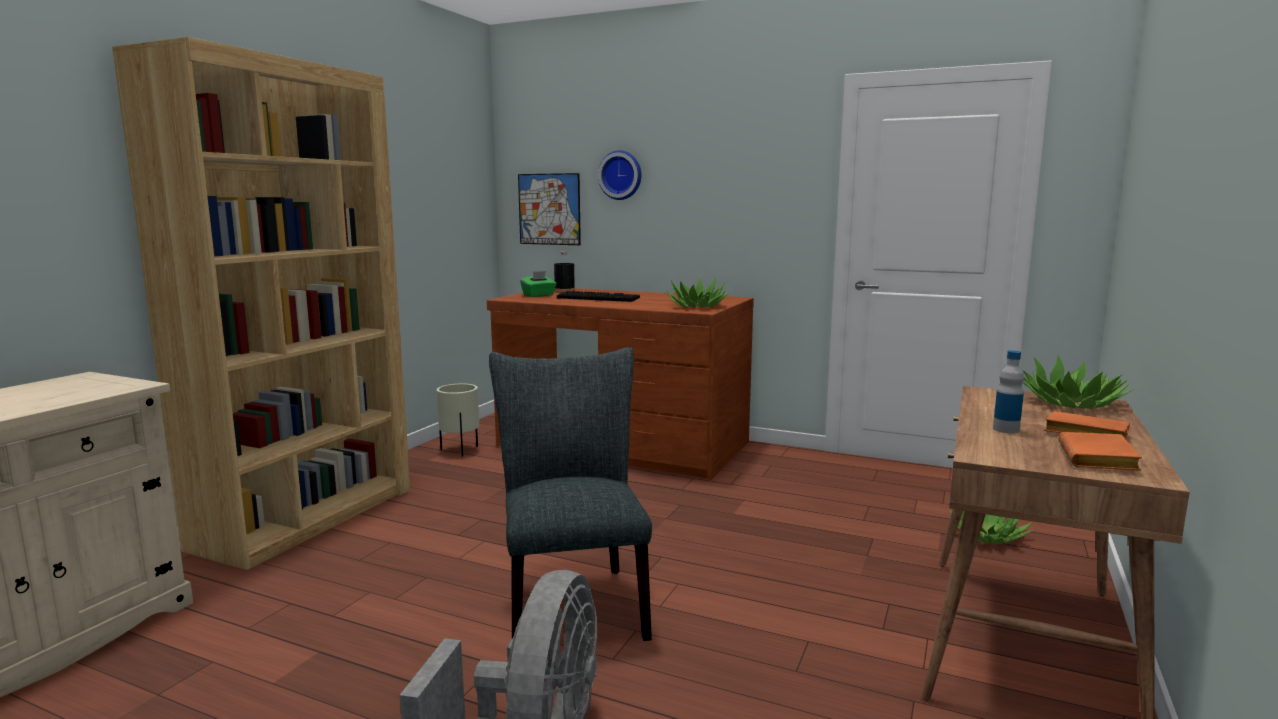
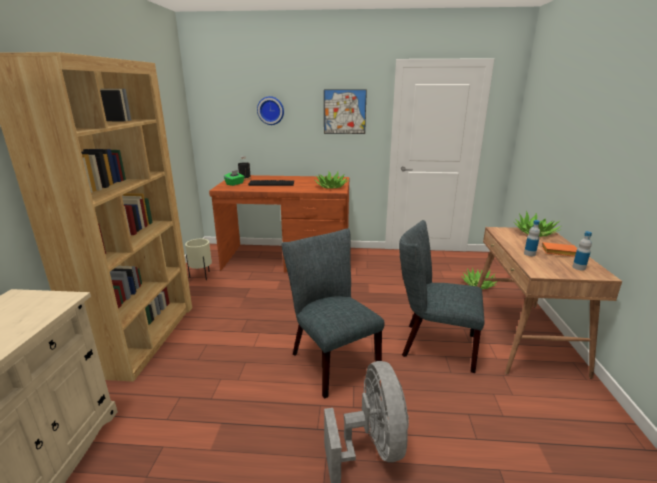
camera: 20 degrees left, 10 degrees up
picture [518,173,581,245] -> picture moved to [324,90,367,134]
orange book [1058,432,1142,471] -> bottle [572,231,592,271]
none -> grey chair [399,220,485,373]

